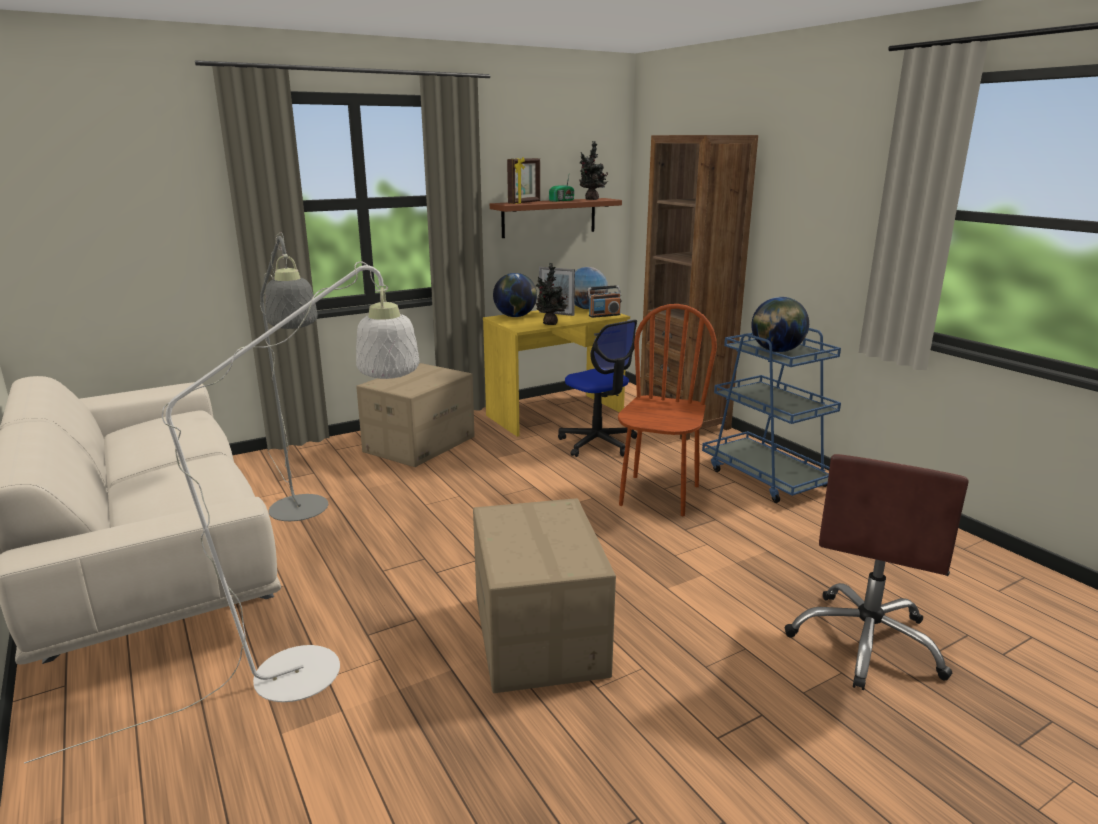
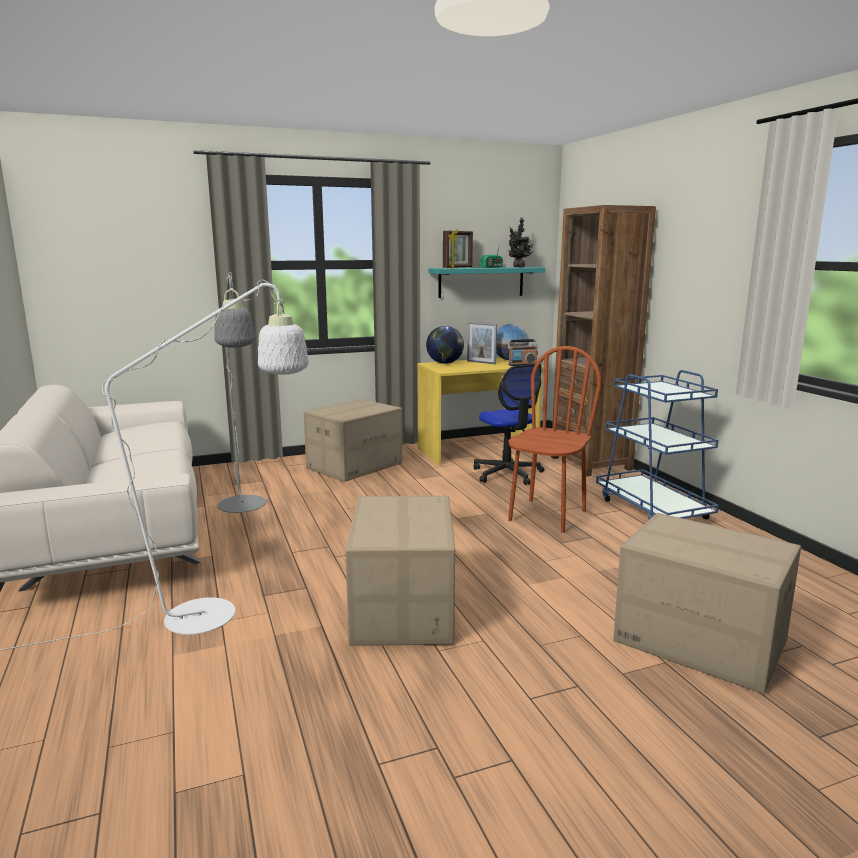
camera: 10 degrees right, 5 degrees down
brown shelf [490,198,622,238] -> turquoise shelf [428,267,545,298]
potted plant [535,263,568,325] -> none
globe [751,297,809,352] -> none
brown office chair [784,454,969,690] -> cardboard box [613,513,801,694]

